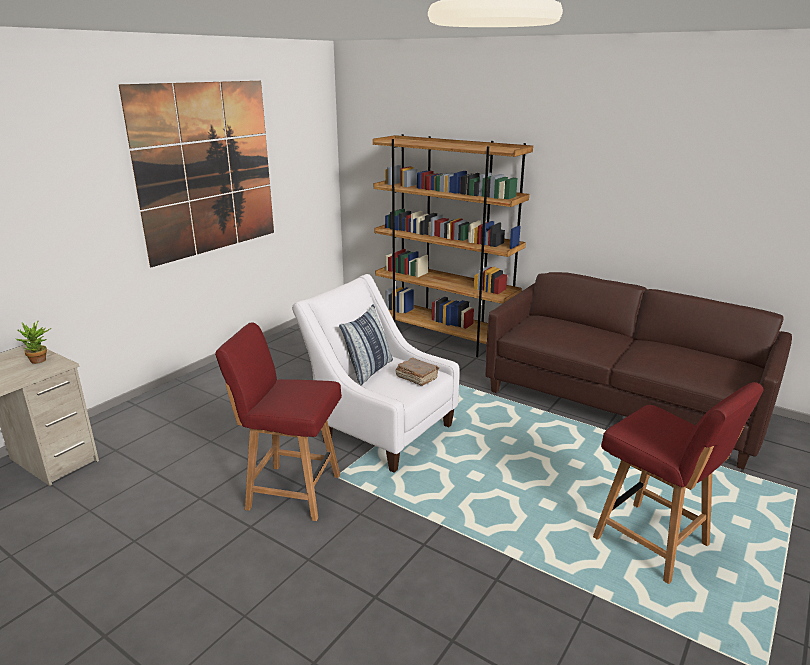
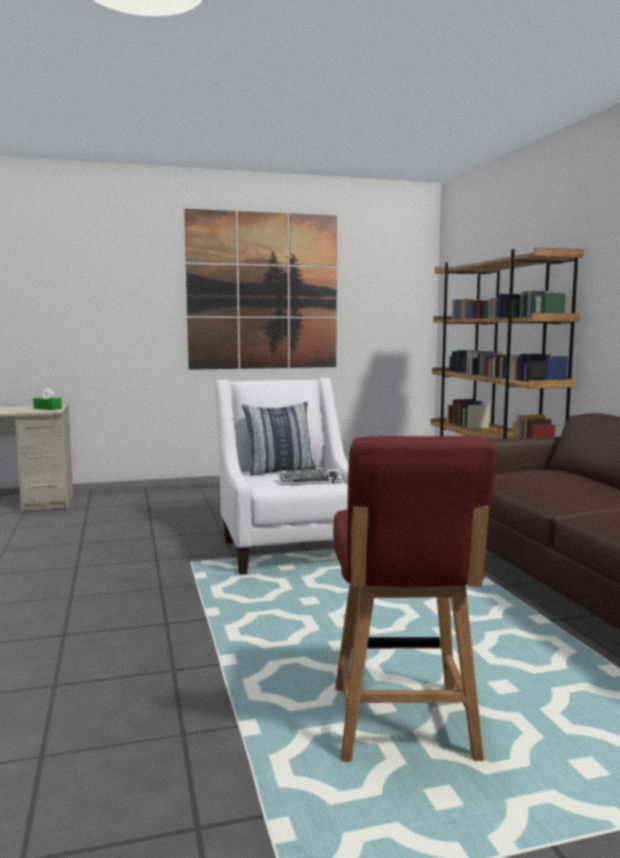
camera: 40 degrees right, 15 degrees down
potted plant [16,320,52,364] -> green tissue box [33,388,62,410]
red chair [215,322,342,521] -> none
brown book [396,358,439,386] -> keyboard [278,469,342,485]

